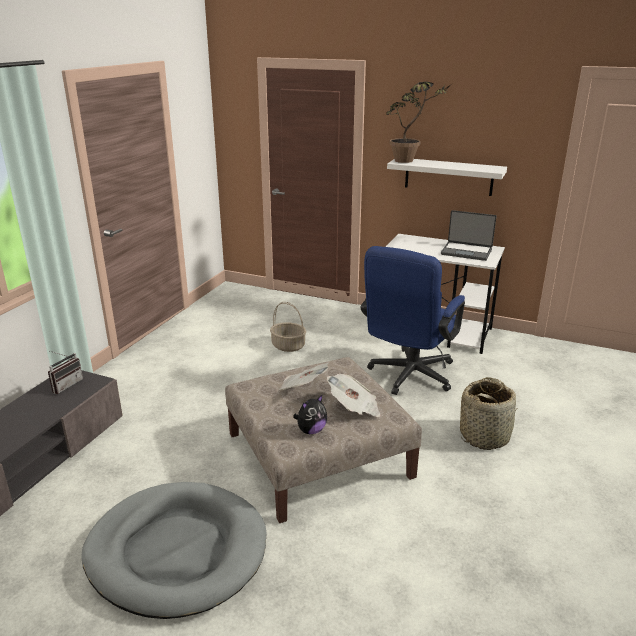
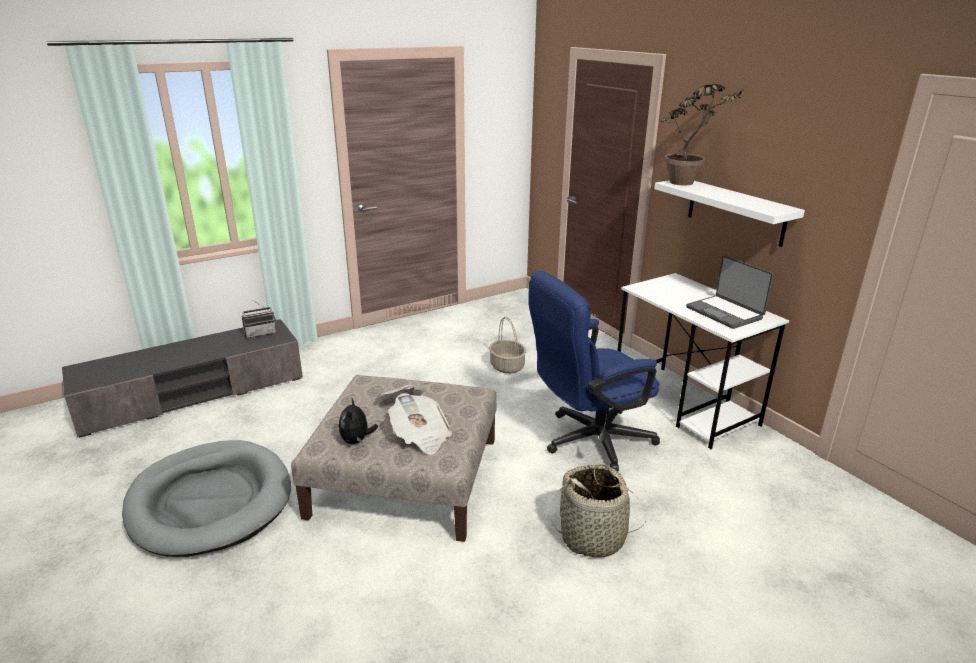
camera: 35 degrees right, 0 degrees up
plush toy [293,395,327,434] -> plush toy turned 90 degrees clockwise [339,399,378,444]

